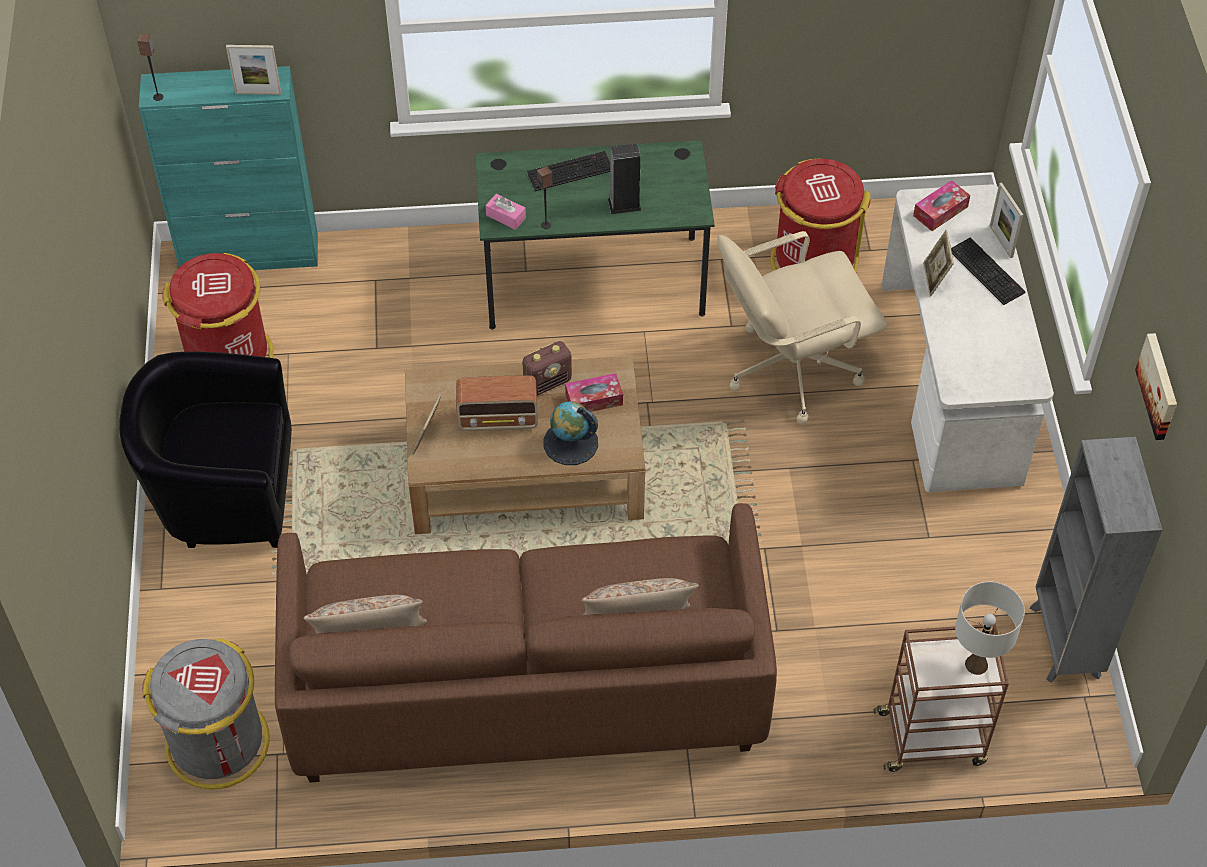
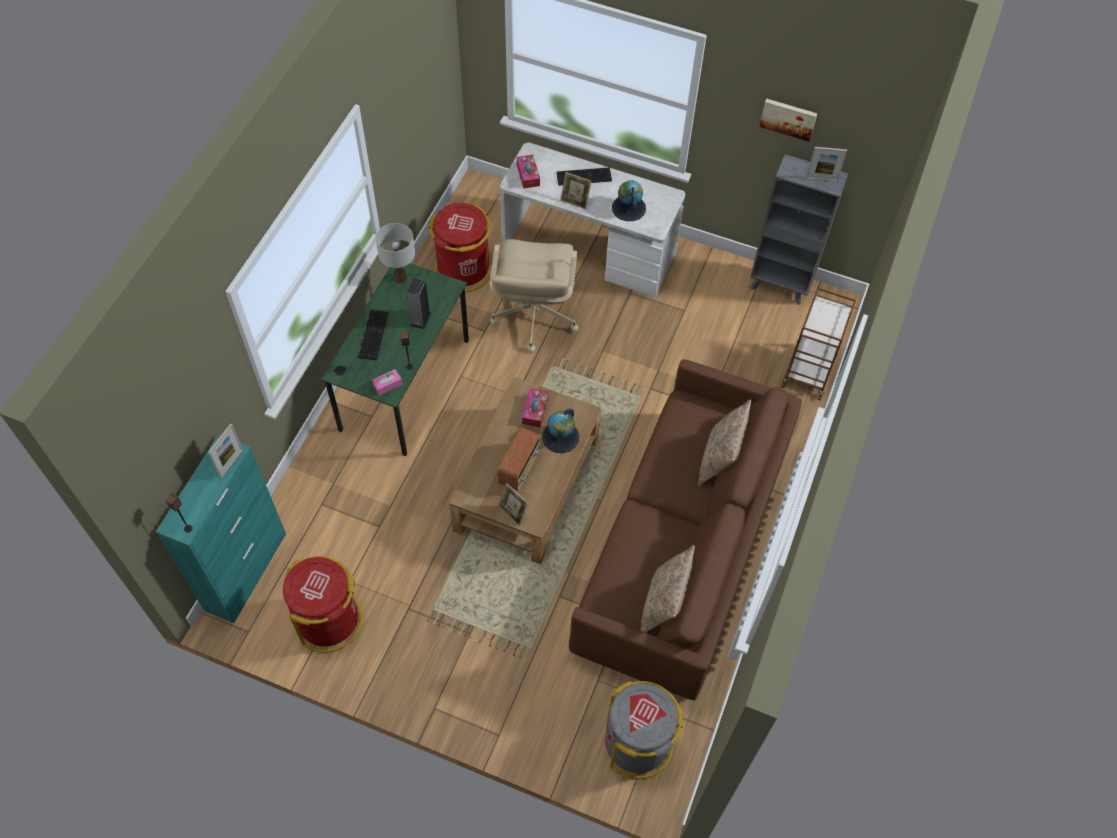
camera: 65 degrees left, 5 degrees up
black armchair [119,351,292,548] -> none
radio [522,341,572,396] -> none
white table lamp [955,582,1025,675] -> white table lamp moved to [376,223,415,283]
picture frame [990,183,1023,258] -> picture frame moved to [806,147,847,182]
none -> globe [612,180,646,221]

